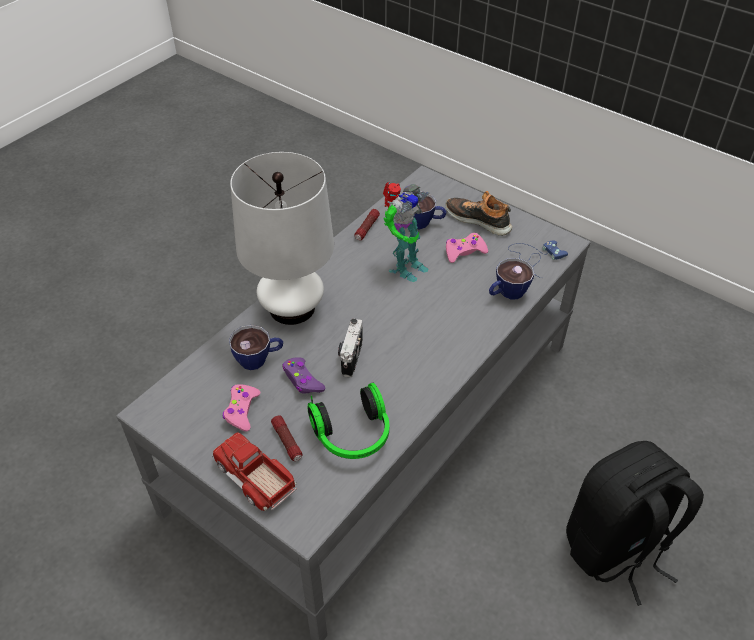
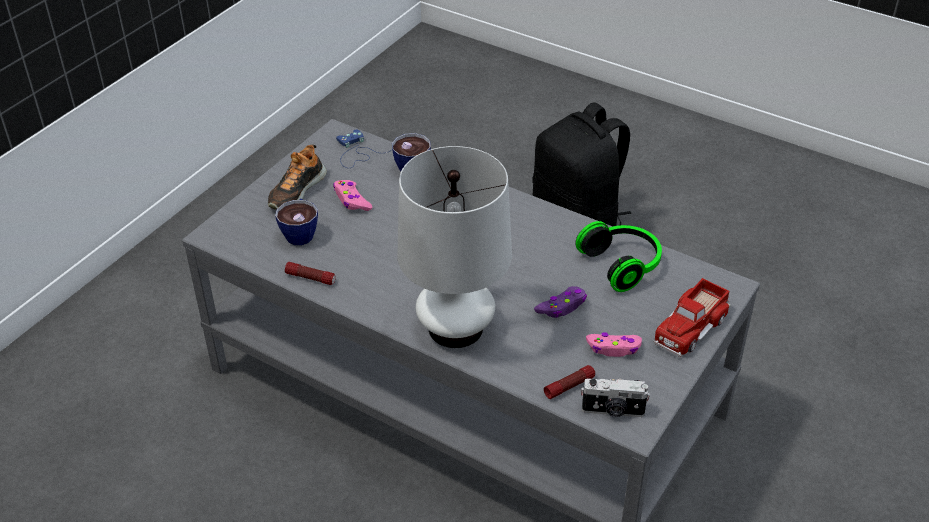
camera: 95 degrees left, 5 degrees down
cup [229,325,283,370] -> none
flashlight [271,415,303,461] -> flashlight moved to [544,365,595,399]
camera [338,319,363,378] -> camera moved to [581,378,650,417]
toy robot [383,182,429,282] -> none

